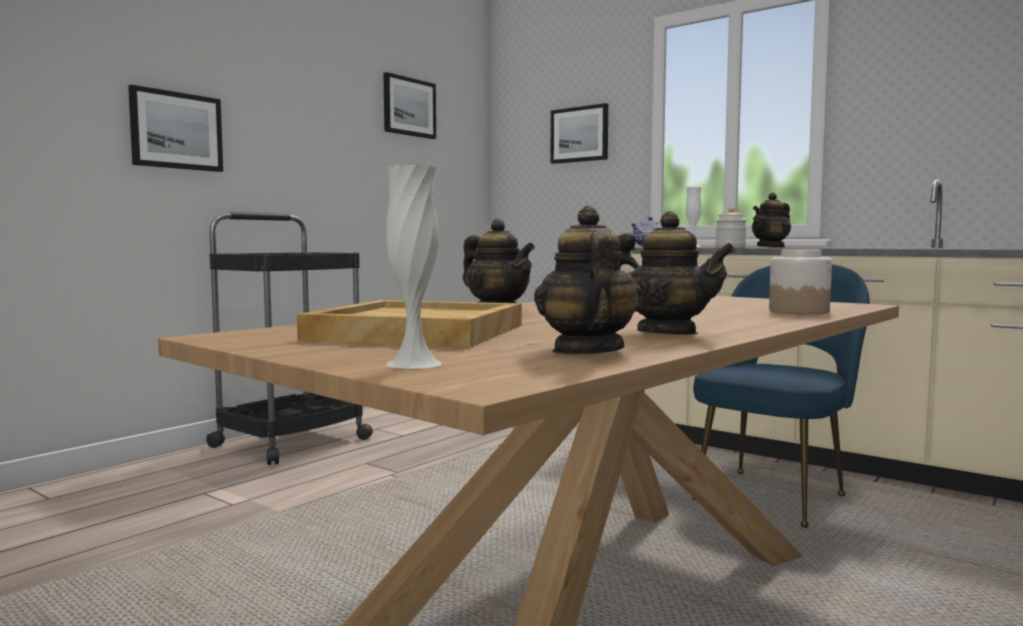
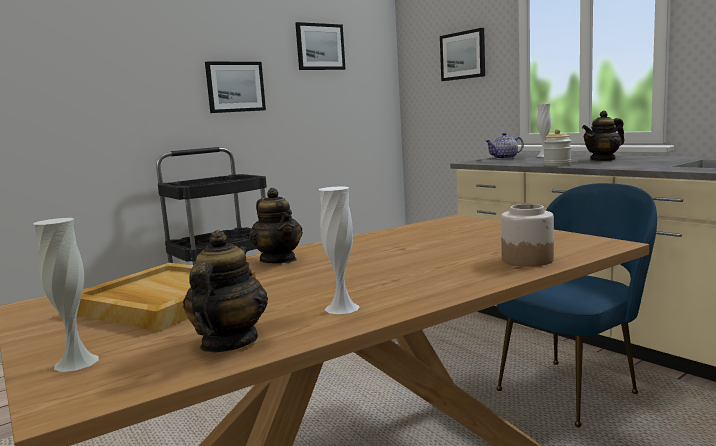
camera: 15 degrees right, 5 degrees up
picture [128,85,223,172] -> picture moved to [205,62,266,113]
teapot [618,211,735,335] -> white vase [319,186,360,314]

